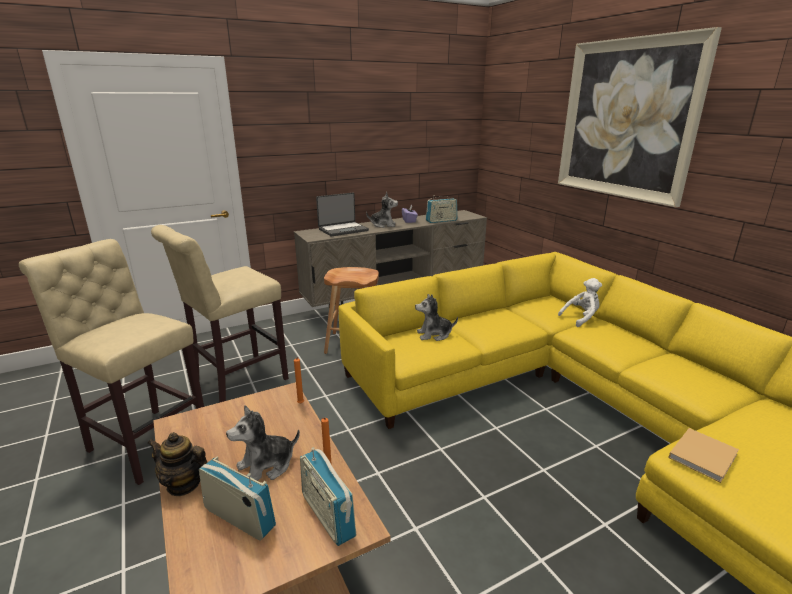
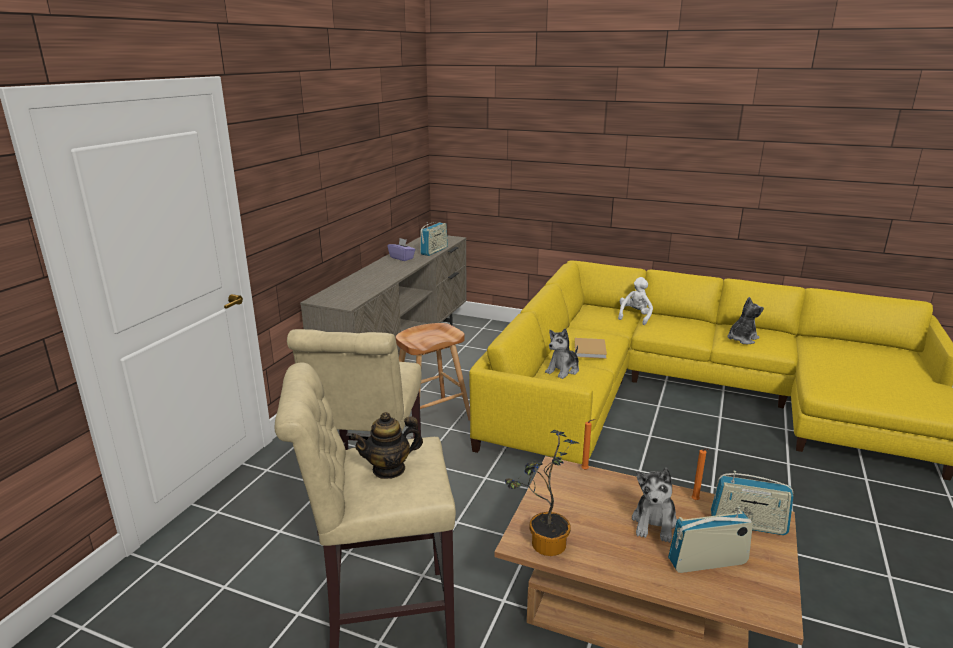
camera: 40 degrees left, 0 degrees up
teapot [148,432,208,496] -> teapot moved to [351,412,423,479]
laptop [316,193,369,236] -> none
plush toy [366,192,398,228] -> plush toy moved to [728,297,764,344]
picture [558,27,722,207] -> none
beige book [668,428,739,483] -> beige book moved to [575,338,607,359]
none -> potted plant [505,430,579,556]

